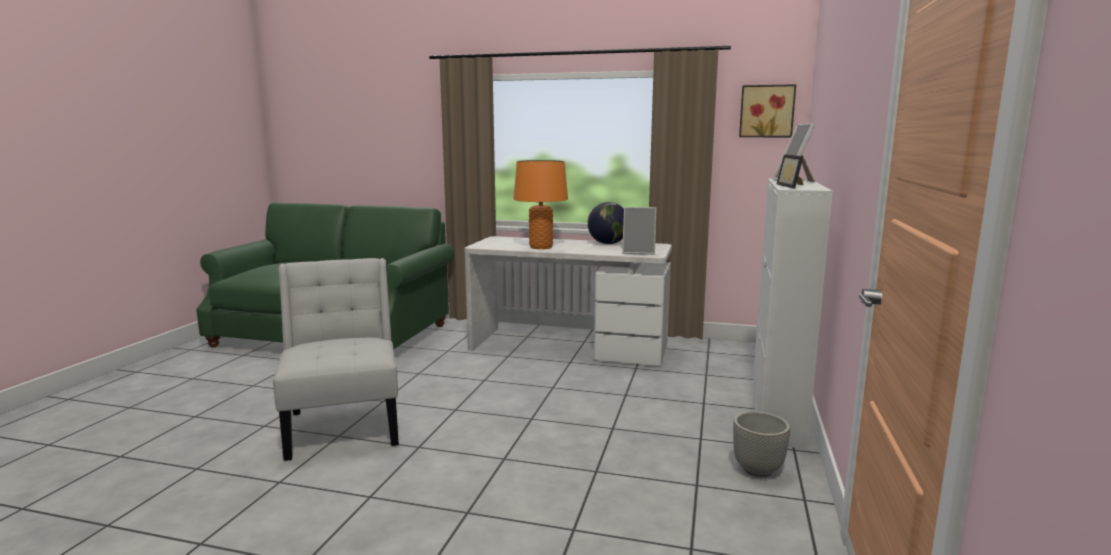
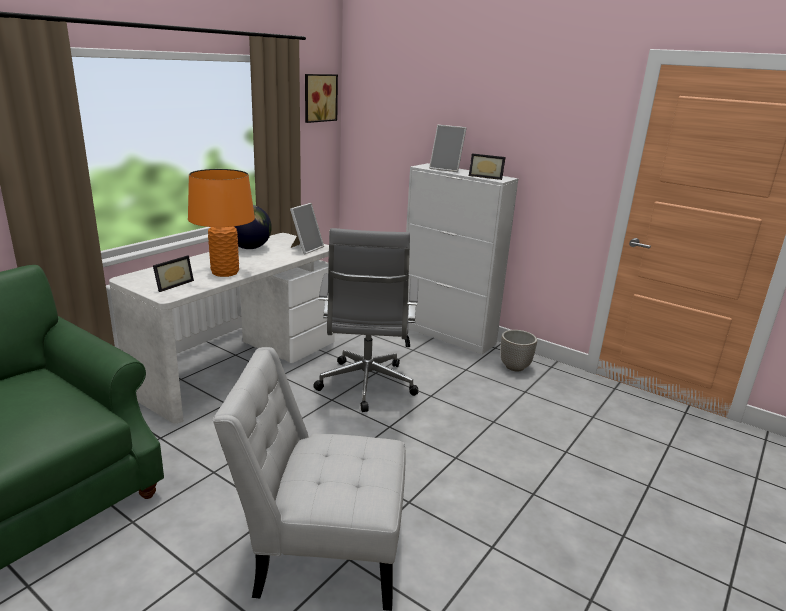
camera: 70 degrees left, 10 degrees up
none -> picture frame [153,255,194,292]
none -> grey office chair [313,228,418,412]

